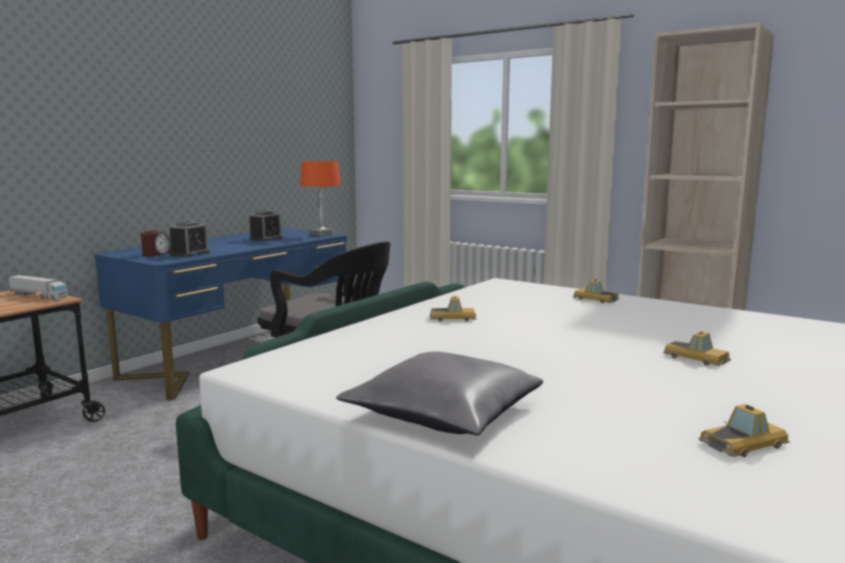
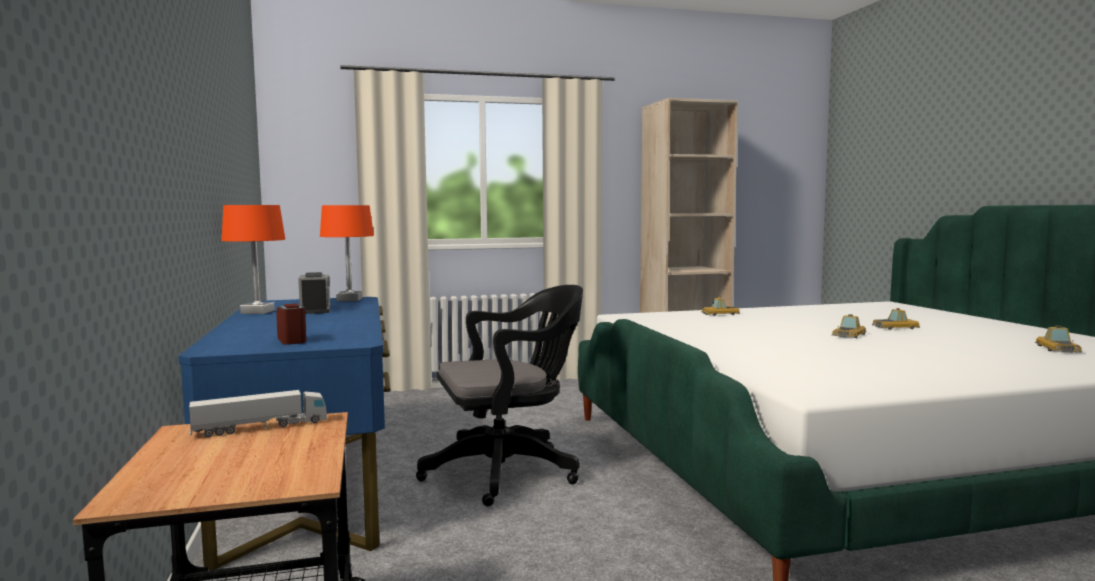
camera: 50 degrees left, 5 degrees down
alarm clock [169,222,210,257] -> none
grey pillow [336,352,543,435] -> none
toy car [430,296,476,322] -> toy car moved to [831,314,867,338]
none -> orange table lamp [221,205,285,314]

